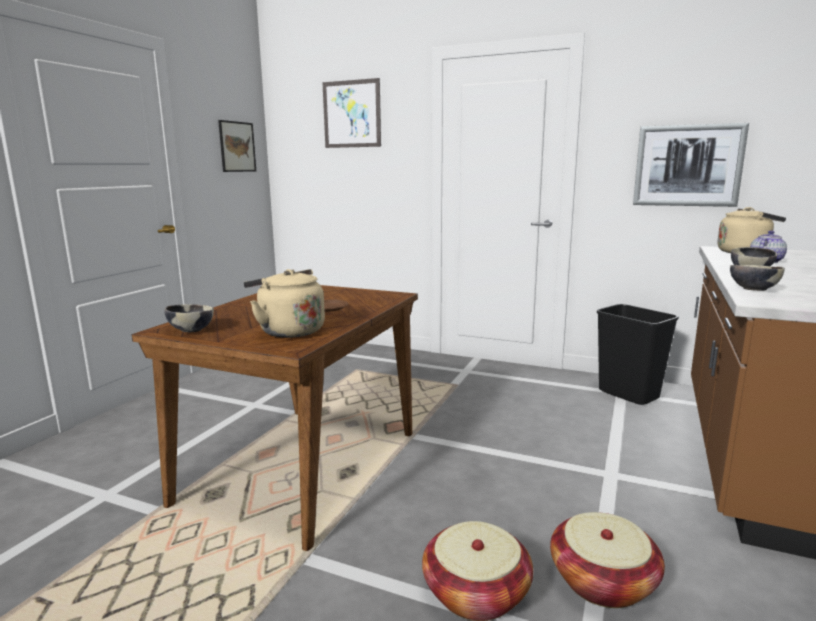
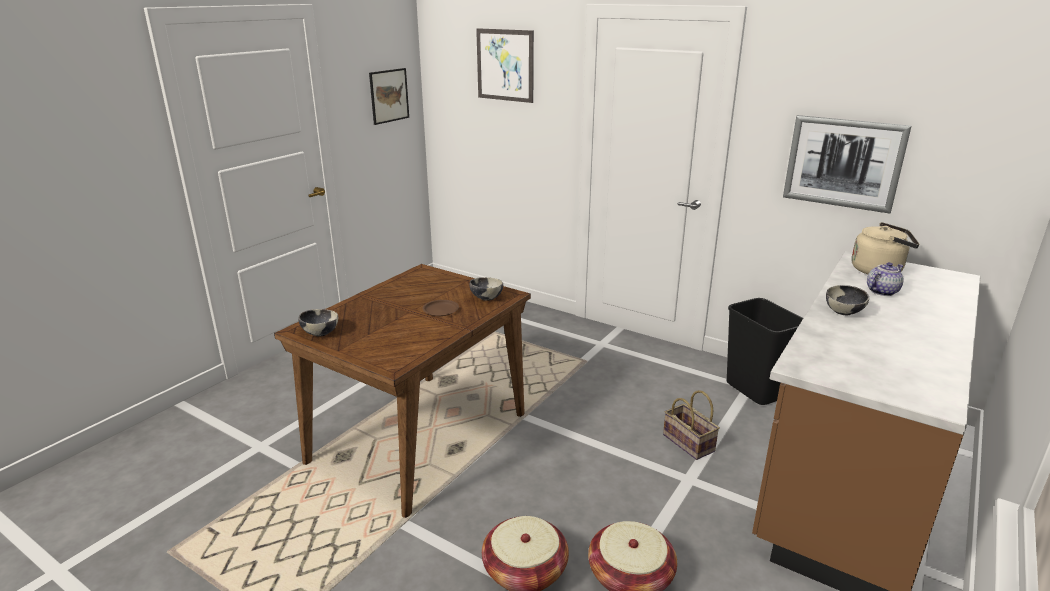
camera: 10 degrees right, 10 degrees up
beige kettle [244,269,325,338] -> none
bowl [730,265,785,291] -> bowl moved to [469,277,503,301]
none -> basket [663,390,720,460]

